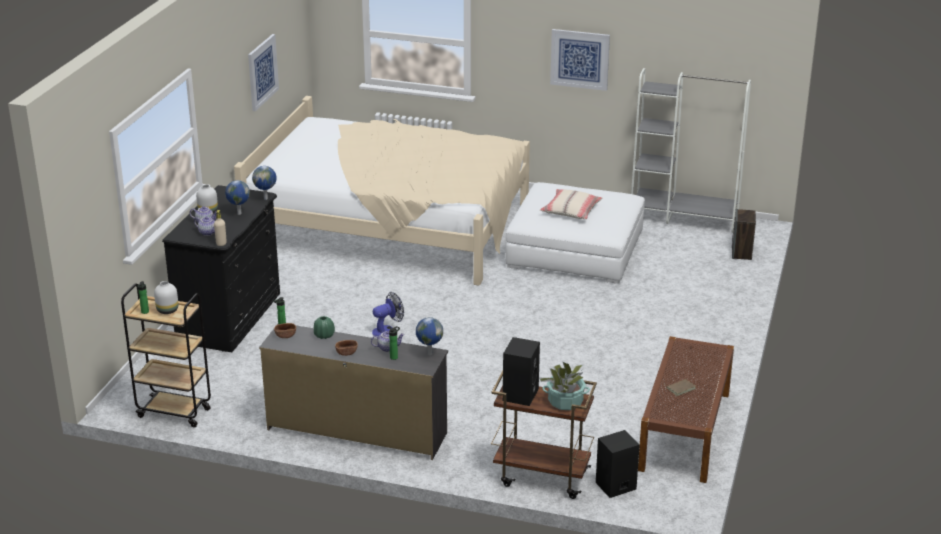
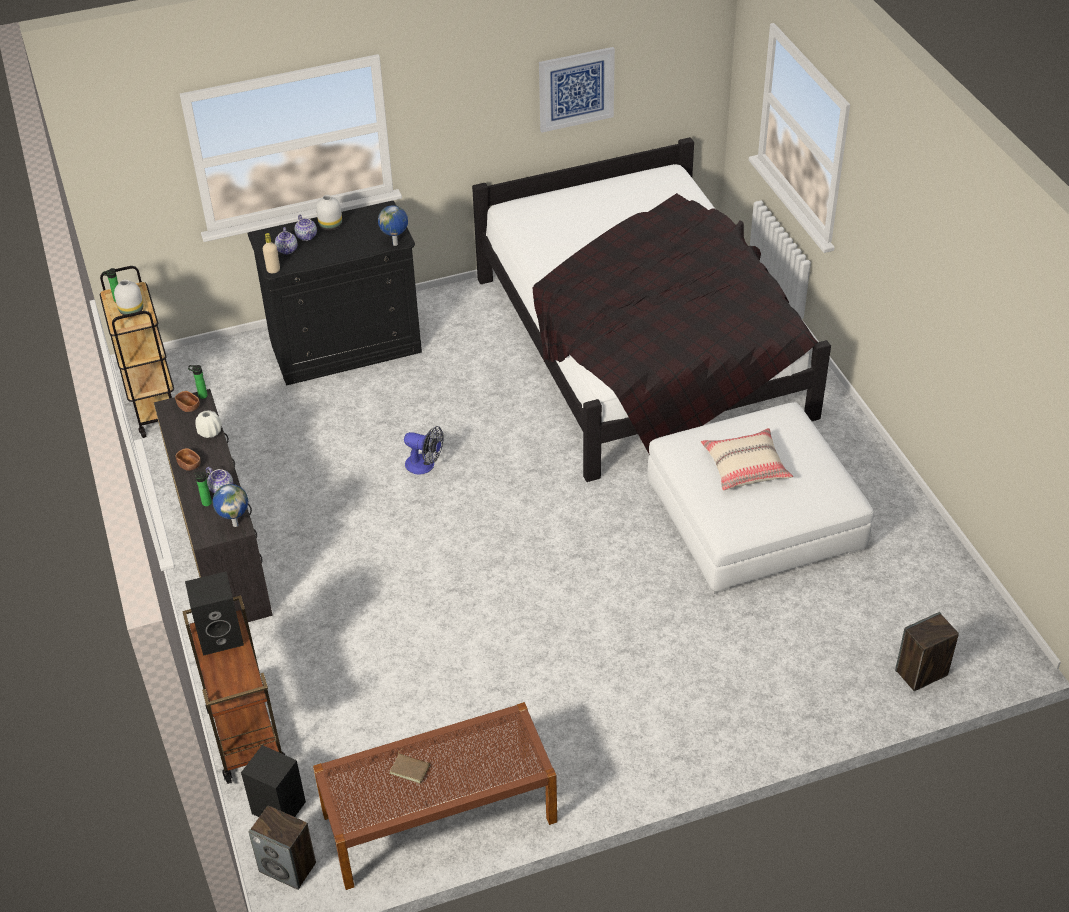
camera: 55 degrees right, 15 degrees up
globe [225,180,250,215] -> none
beige bed [234,96,530,286] -> black bed [472,137,831,482]
green vase [314,316,335,339] -> white vase [195,410,222,438]
potted plant [539,362,590,410] -> none
picture [550,29,610,91] -> none
grey clothes rack [631,68,751,233] -> none
none -> speaker [248,805,316,890]

